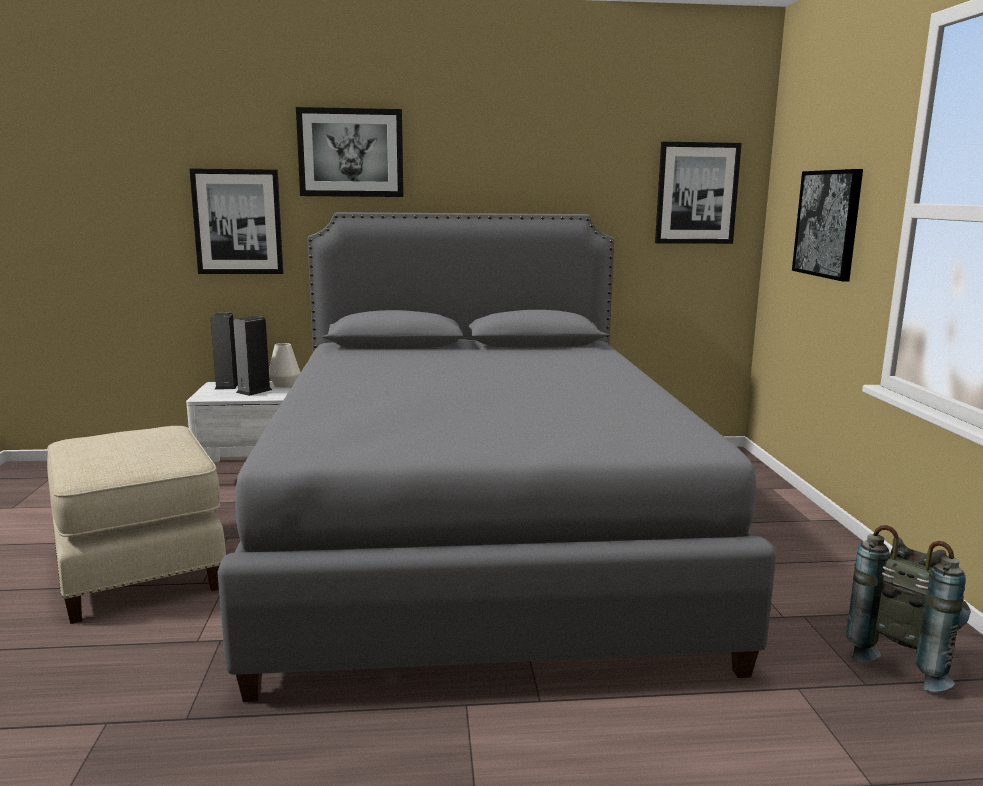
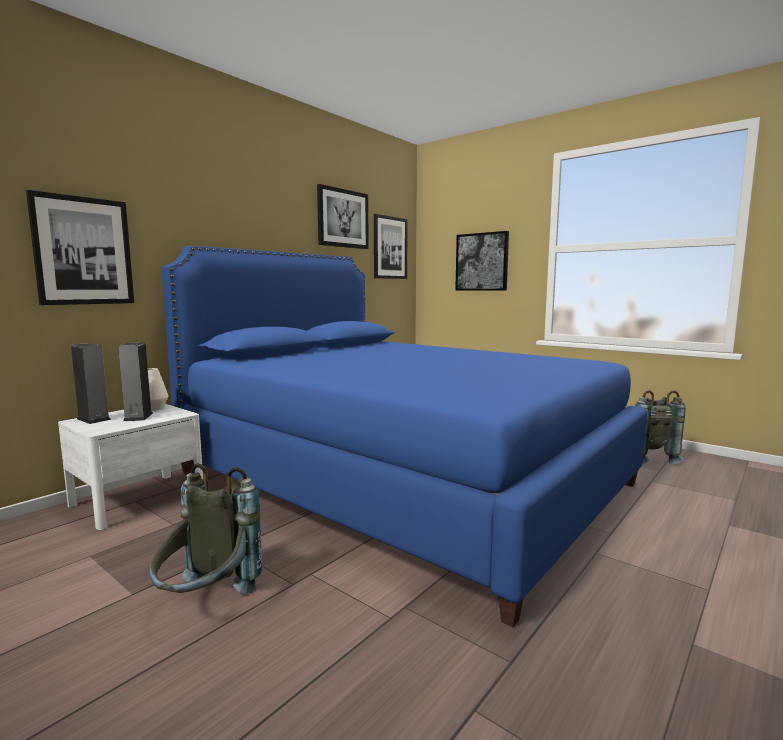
camera: 45 degrees left, 5 degrees down
beige ottoman [47,426,226,624] -> grey backpack [149,463,262,594]
grey bed [217,212,776,702] -> blue bed [161,246,647,627]
picture [296,107,403,197] -> picture moved to [317,184,369,249]

